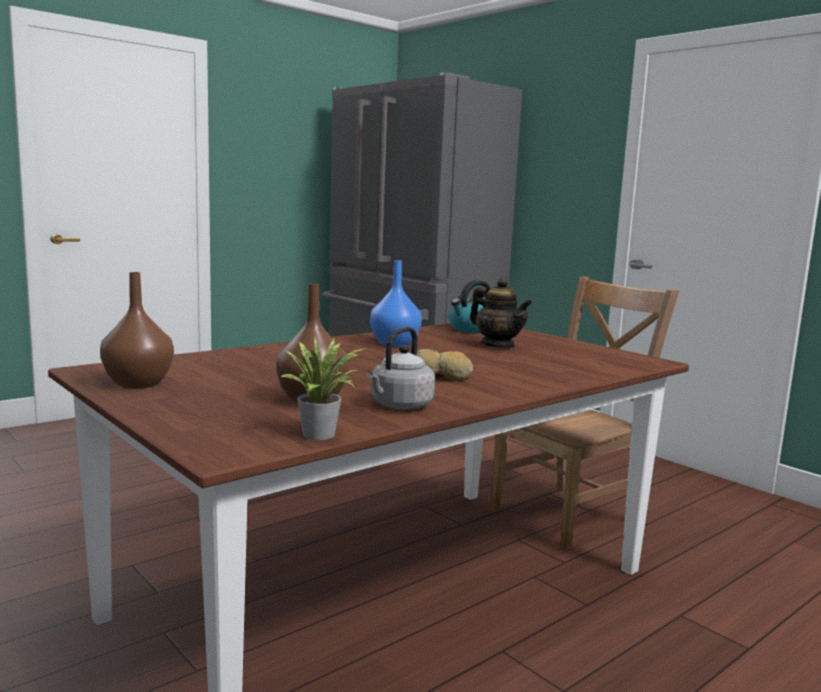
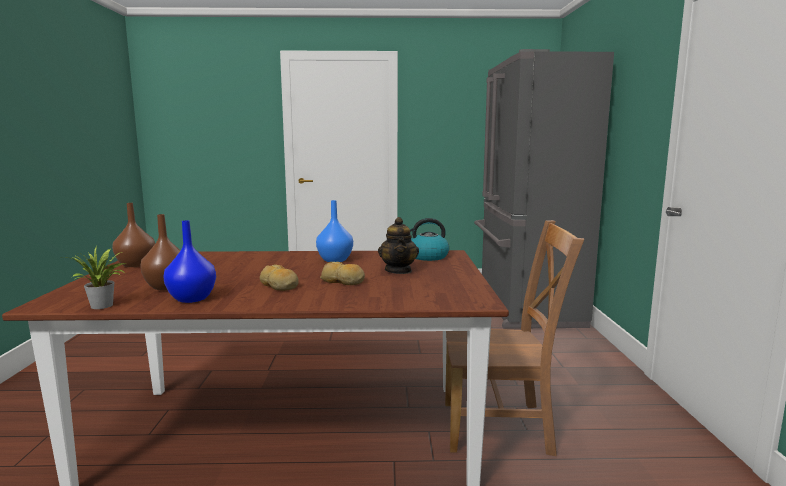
camera: 40 degrees right, 0 degrees up
grey kettle [367,327,435,409] -> blue vase [164,220,216,303]
none -> bread [320,262,365,285]

